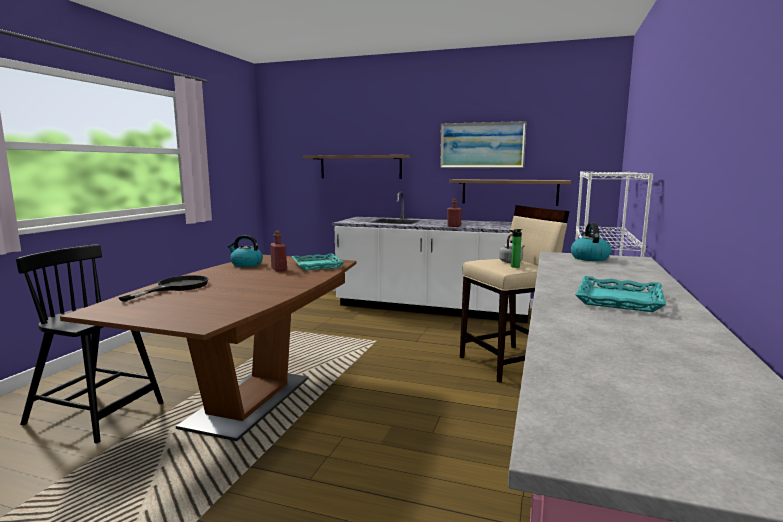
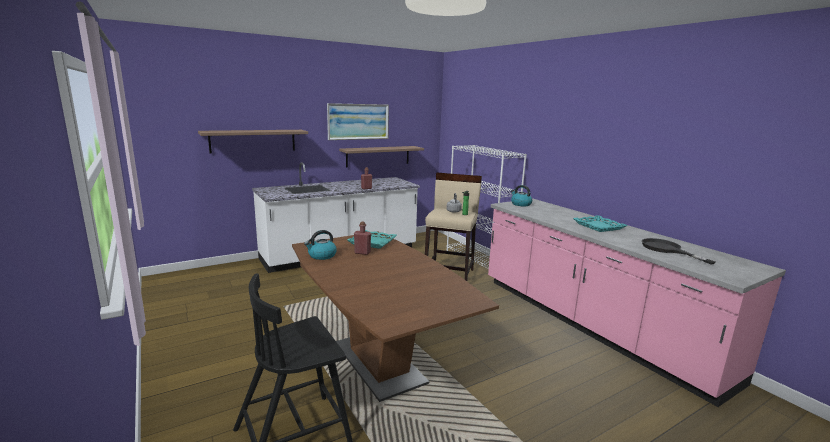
camera: 50 degrees left, 5 degrees up
black frying pan [119,275,208,301] -> black frying pan moved to [642,238,716,264]

